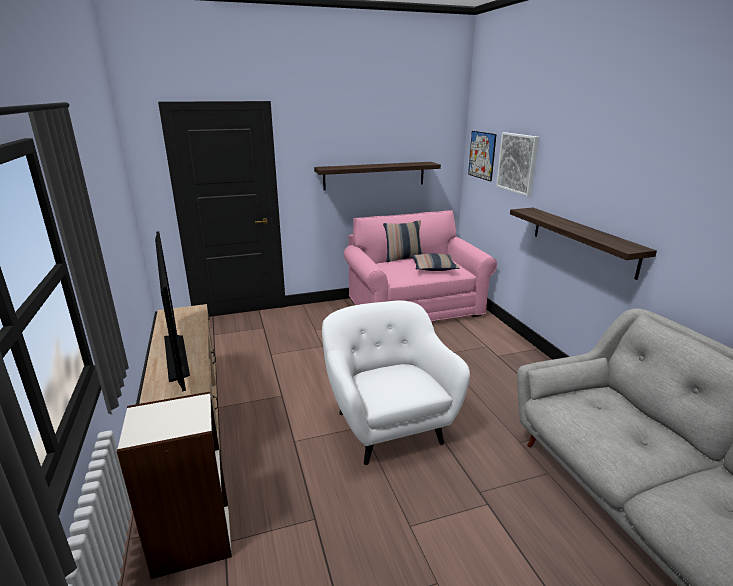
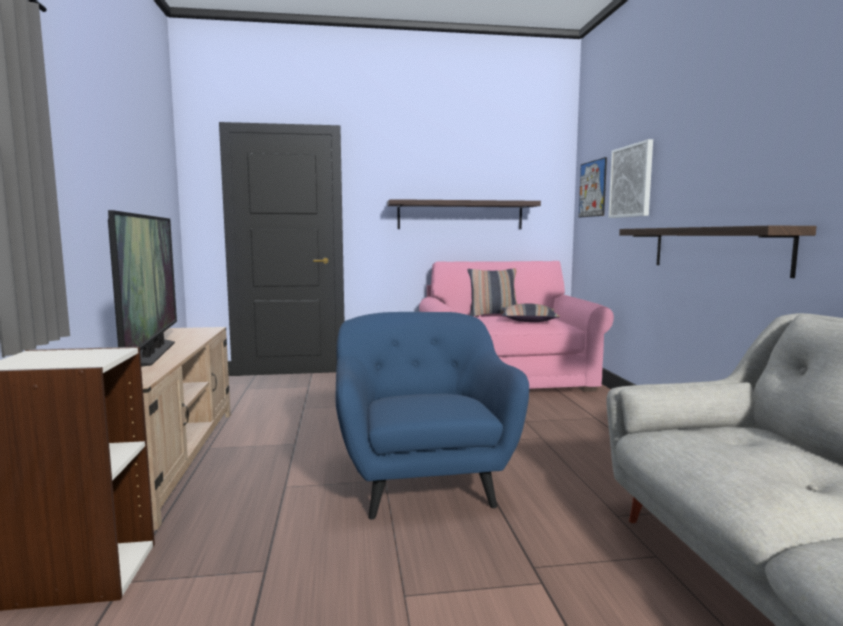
camera: 10 degrees right, 15 degrees down
white armchair [322,300,470,465] -> blue armchair [336,312,529,519]

